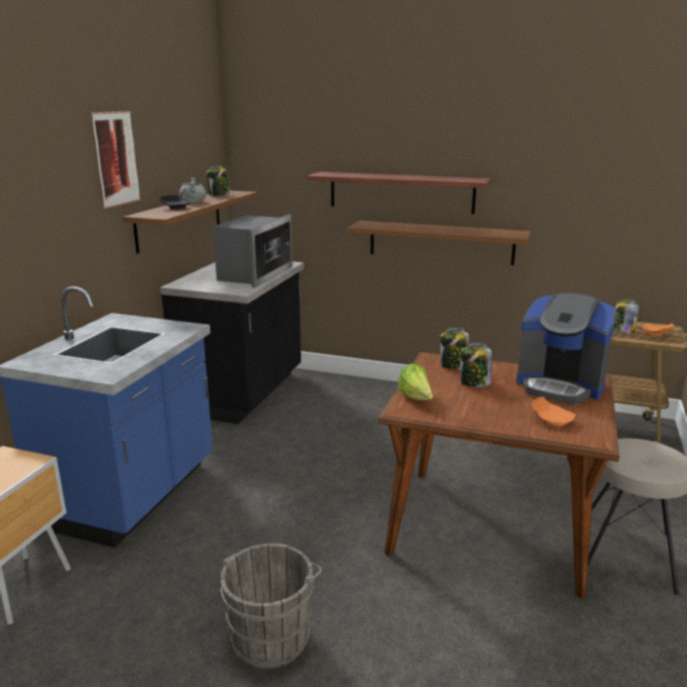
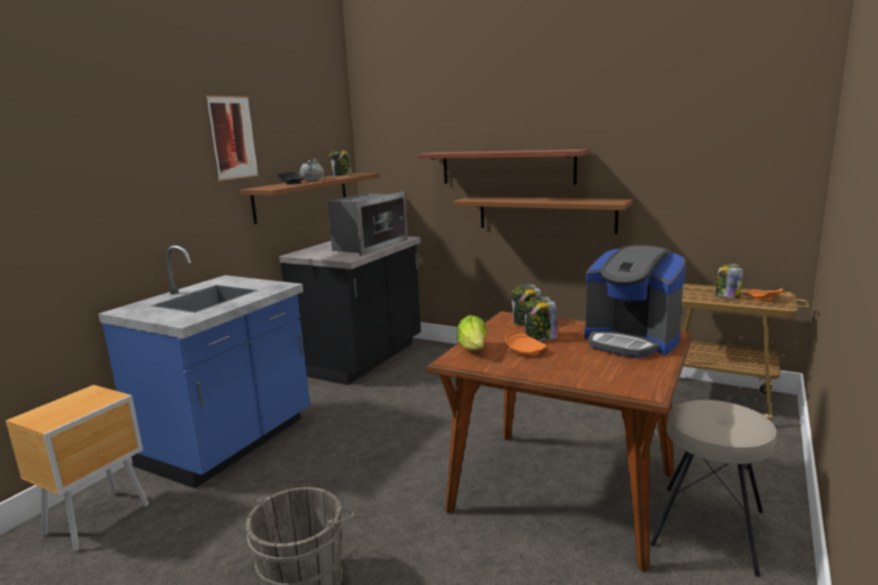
camera: 10 degrees right, 5 degrees down
orange plate [532,397,576,426] -> orange plate moved to [505,330,546,356]

